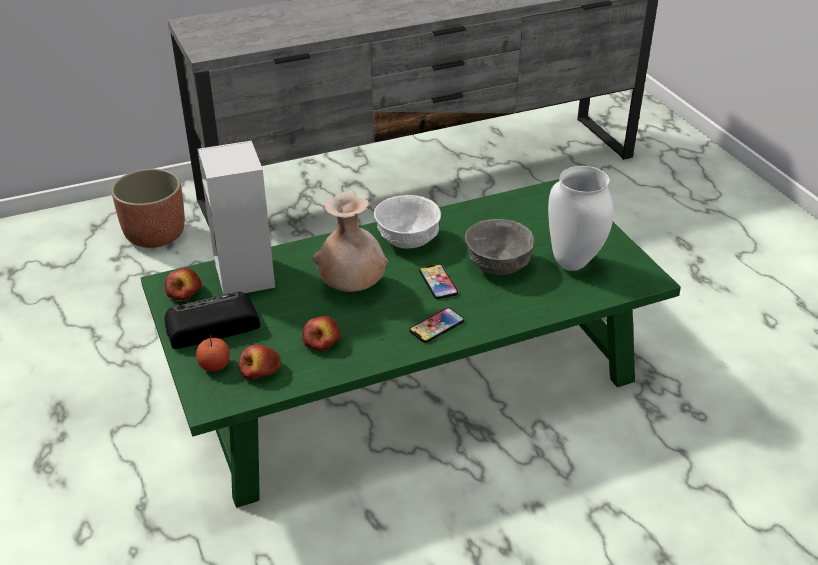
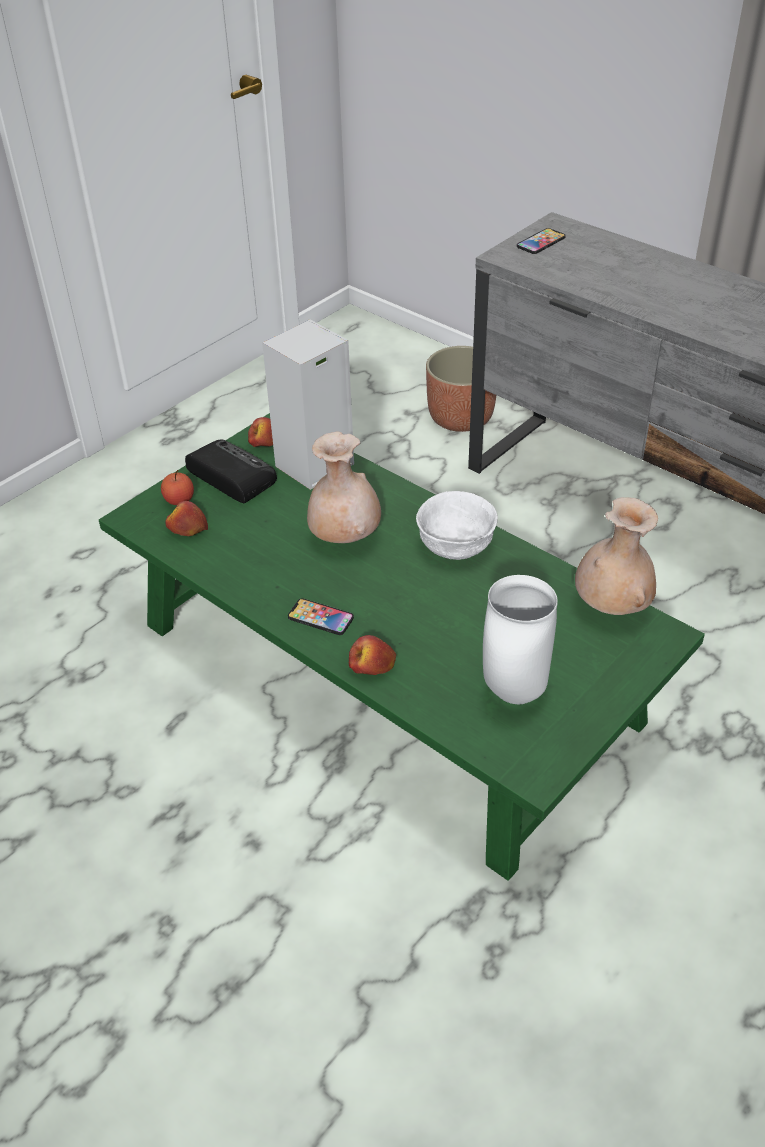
camera: 65 degrees right, 5 degrees up
apple [302,316,341,351] -> apple moved to [349,635,396,675]
phone [419,264,458,299] -> phone moved to [517,228,566,254]
grey bowl [465,219,535,275] -> none
none -> beige vase [575,497,658,615]

